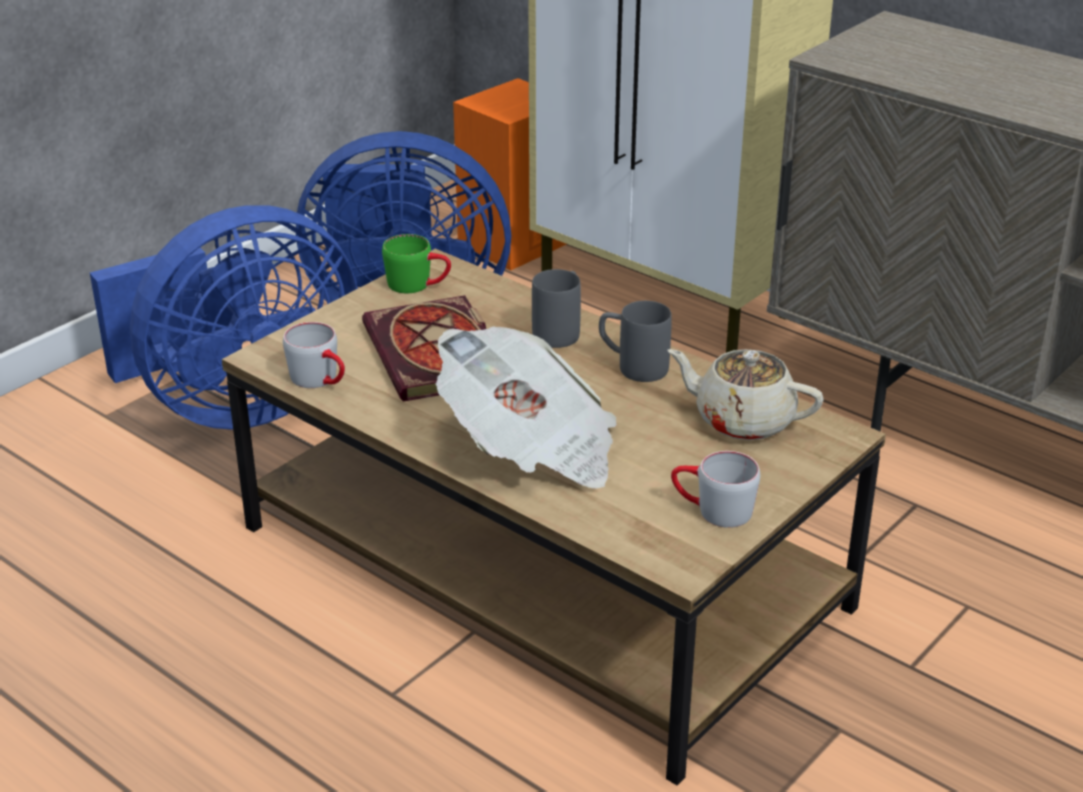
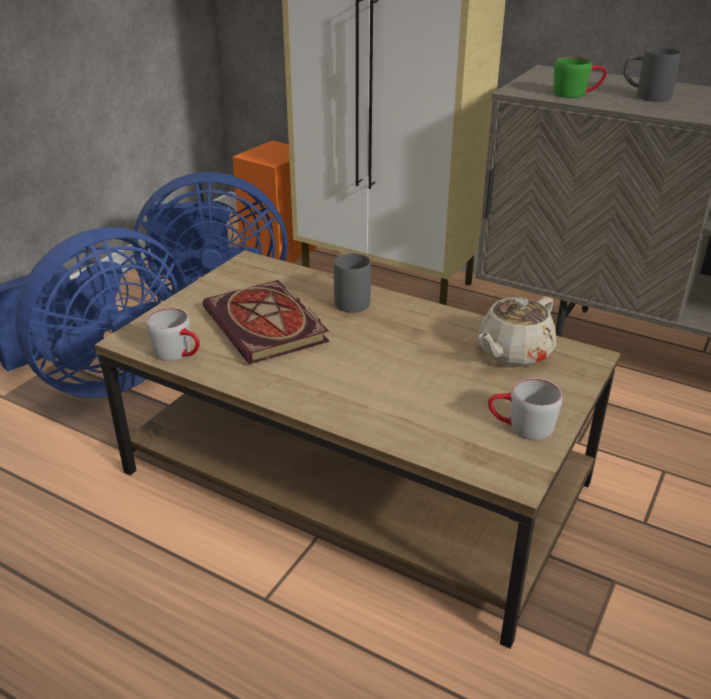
camera: 10 degrees left, 0 degrees up
green mug [382,234,451,293] -> green mug moved to [553,57,607,98]
newspaper [436,327,617,489] -> none
grey mug [599,301,672,382] -> grey mug moved to [623,47,681,102]
beige teapot [668,349,823,440] -> beige teapot turned 60 degrees counterclockwise [478,297,556,367]

